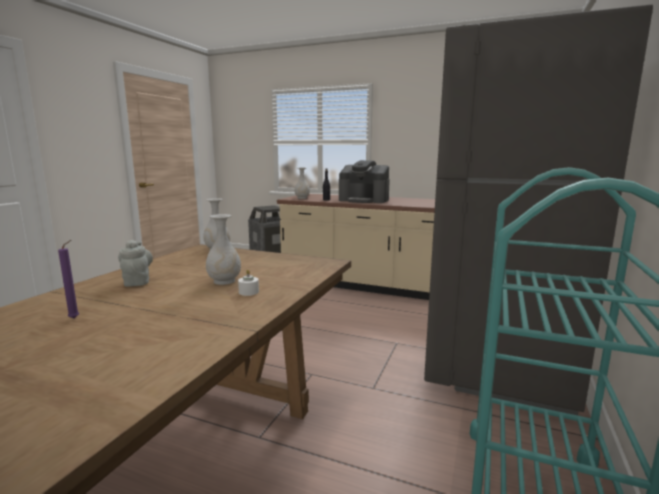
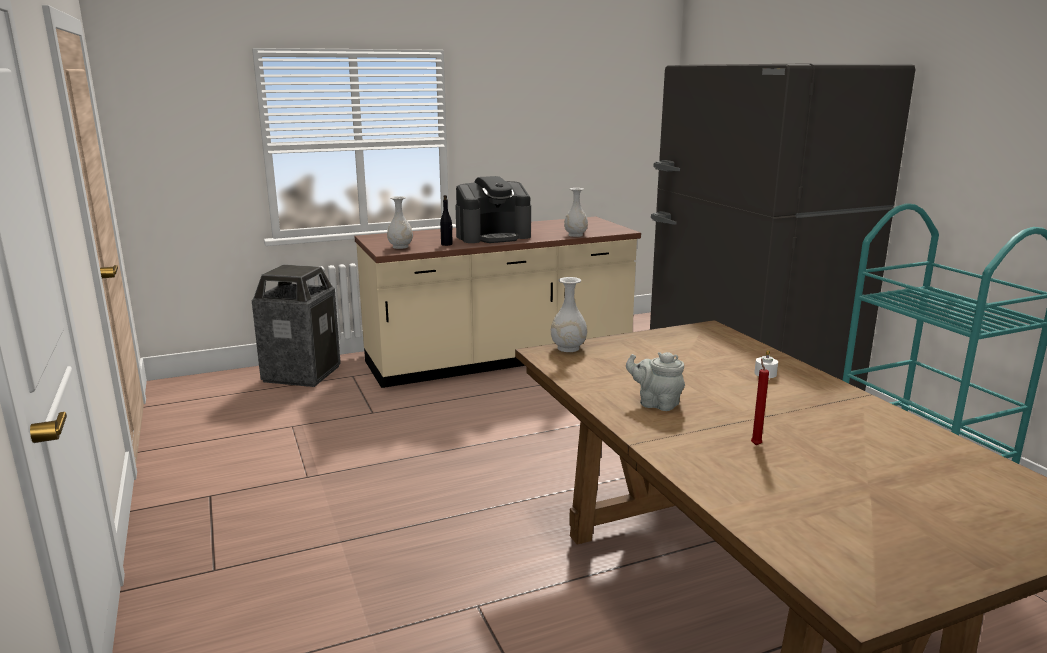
camera: 45 degrees left, 5 degrees up
purple candle [58,240,79,319] -> red candle [751,359,769,445]
white vase [206,214,241,285] -> white vase moved to [564,188,588,237]

